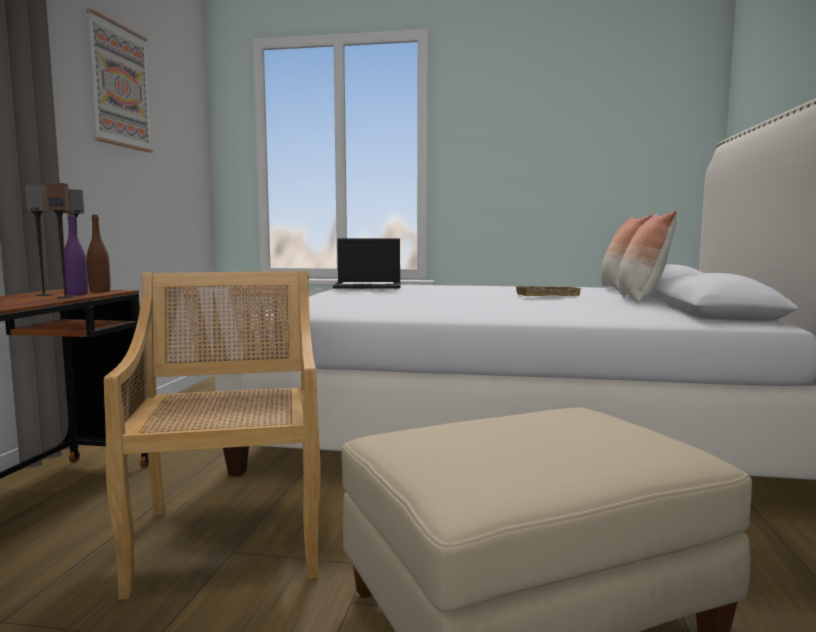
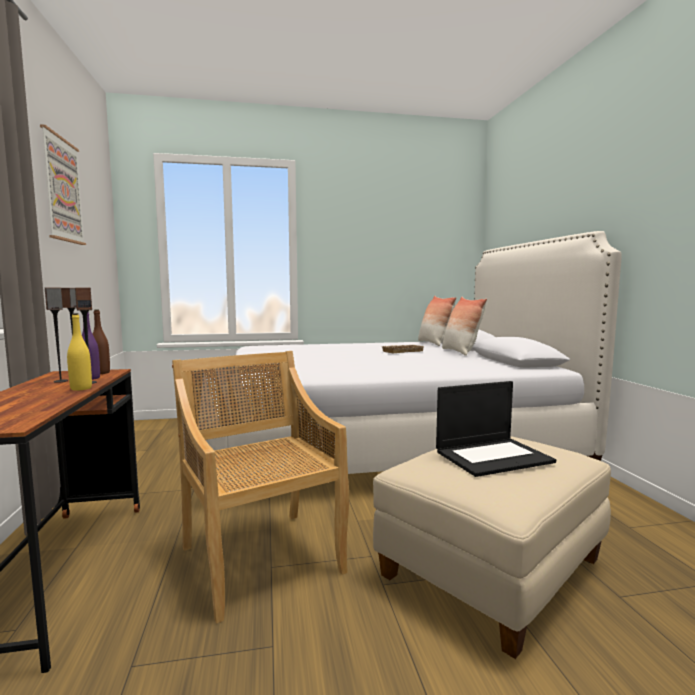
camera: 20 degrees left, 0 degrees up
laptop [333,239,401,288] -> laptop moved to [436,381,556,477]
none -> yellow bottle [67,313,92,391]

